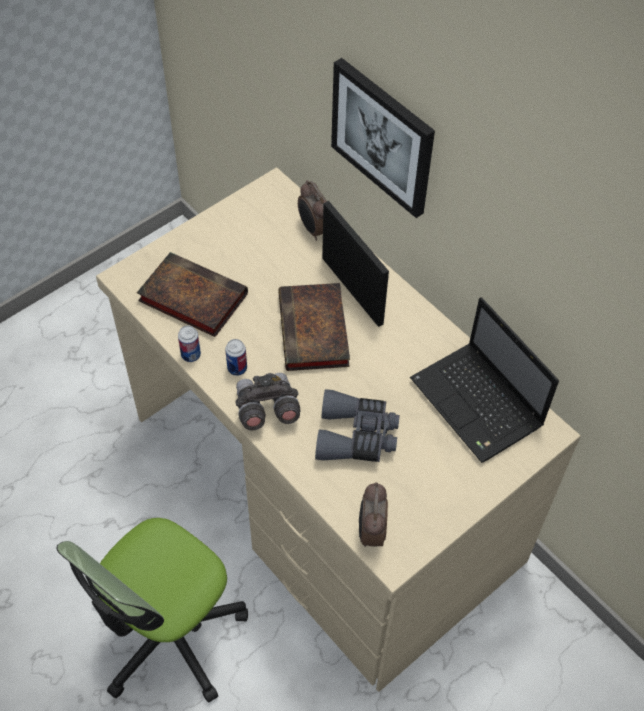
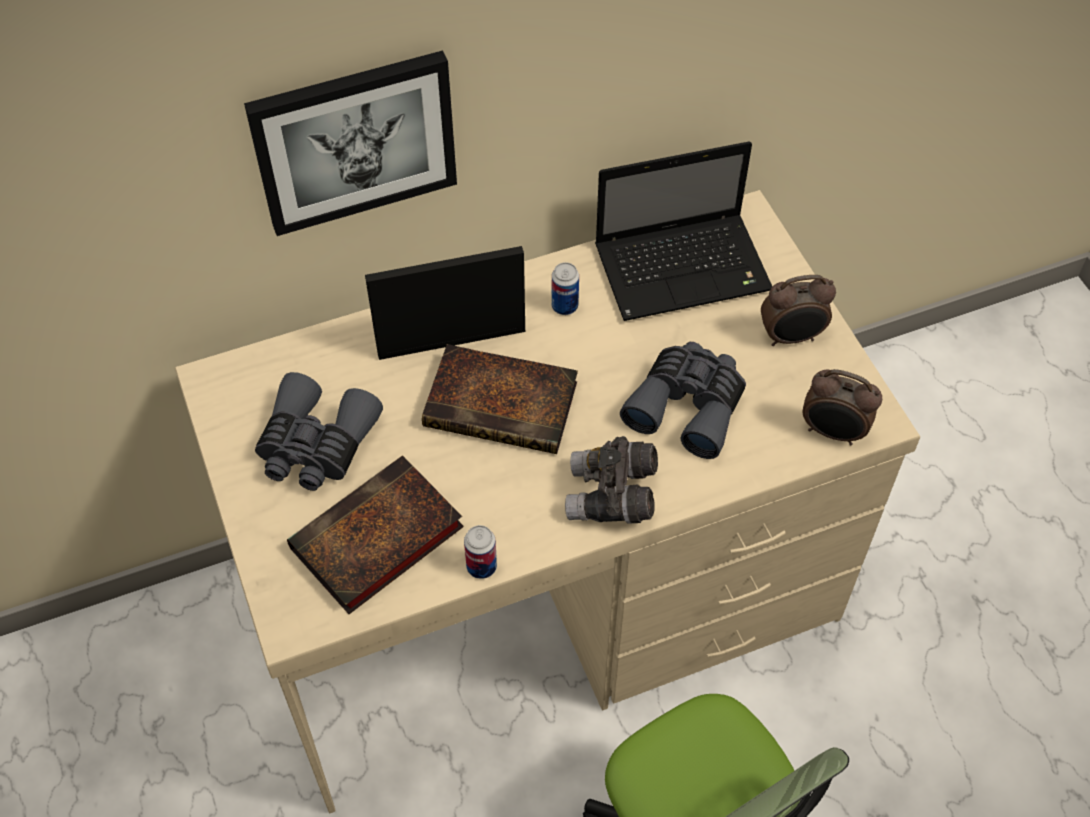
camera: 70 degrees left, 0 degrees up
can [225,339,247,376] -> can moved to [551,262,579,315]
alarm clock [298,180,327,241] -> alarm clock moved to [761,275,836,346]
none -> grey binoculars [255,372,383,491]

